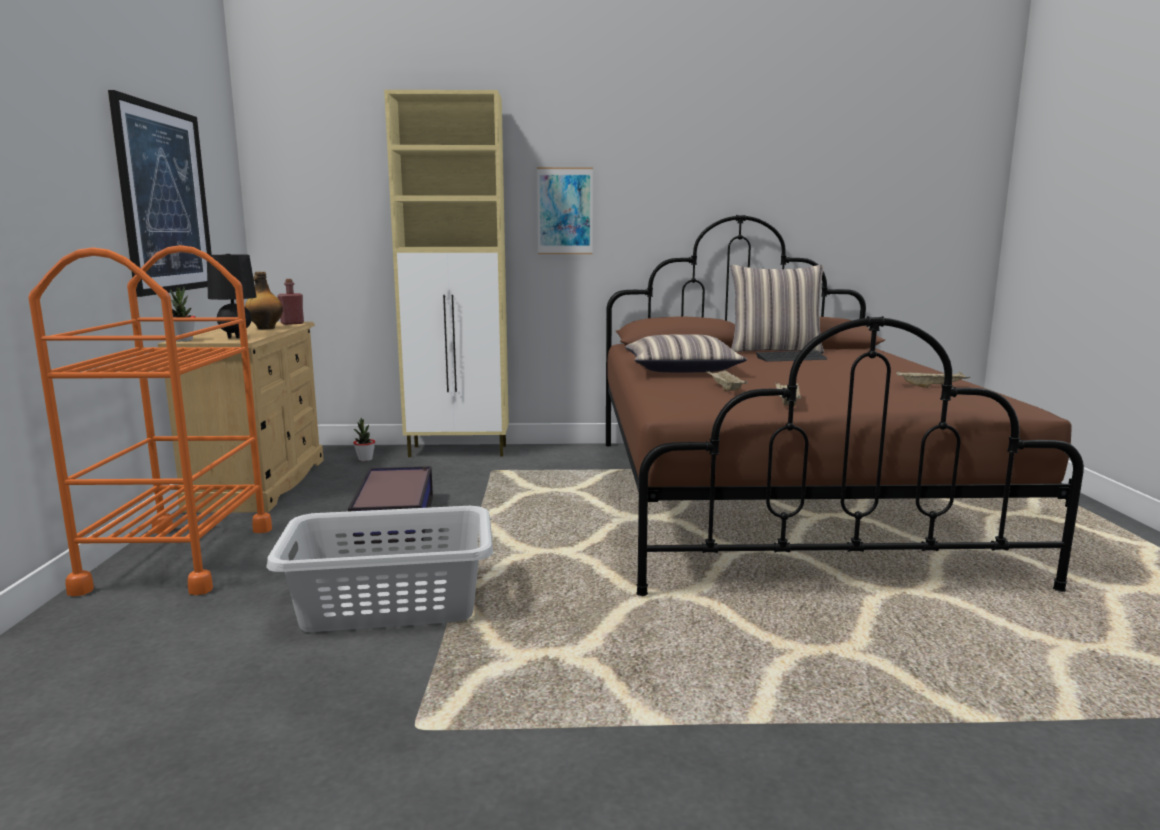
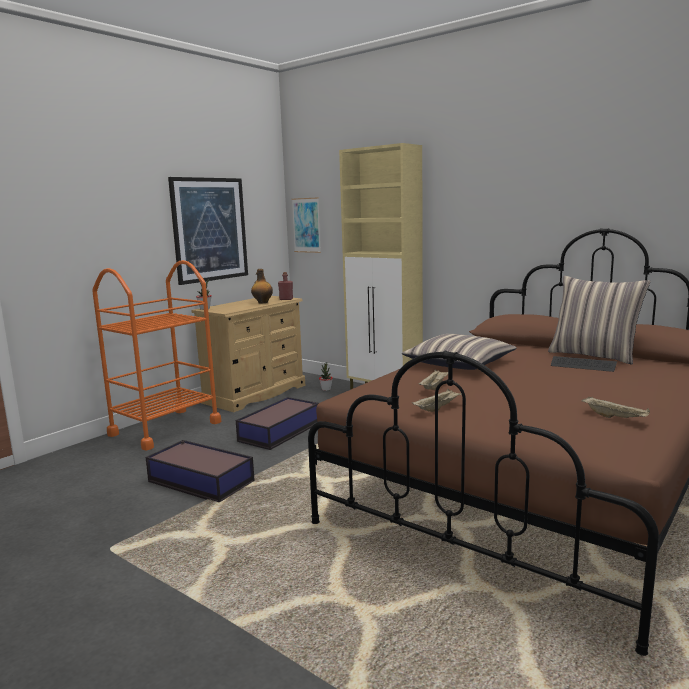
camera: 40 degrees right, 0 degrees up
black table lamp [207,254,257,338] -> none
grey laundry basket [266,506,493,632] -> storage box [146,440,255,502]
picture [537,167,593,254] -> picture moved to [292,197,321,253]

